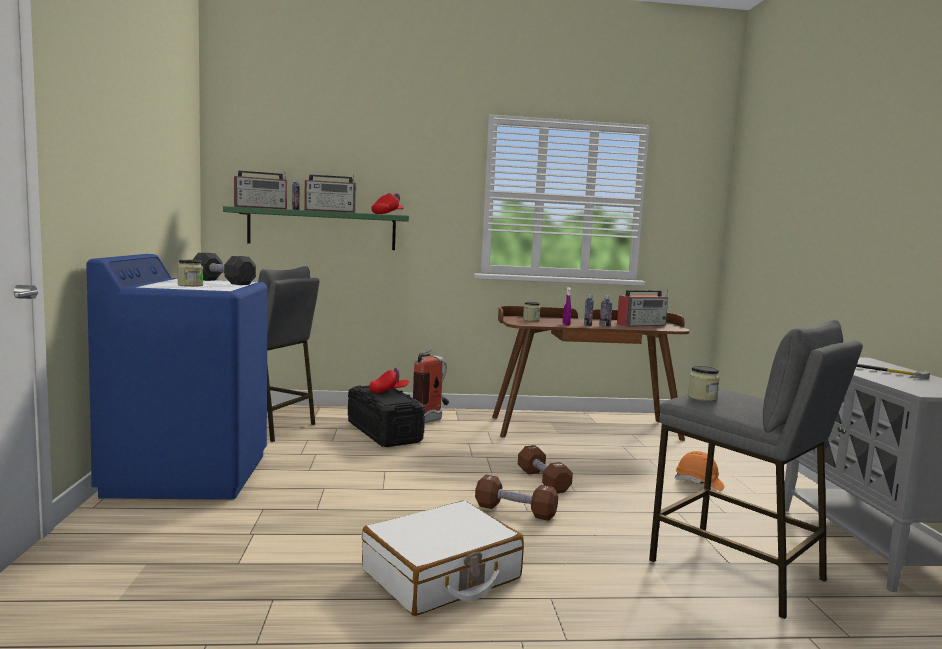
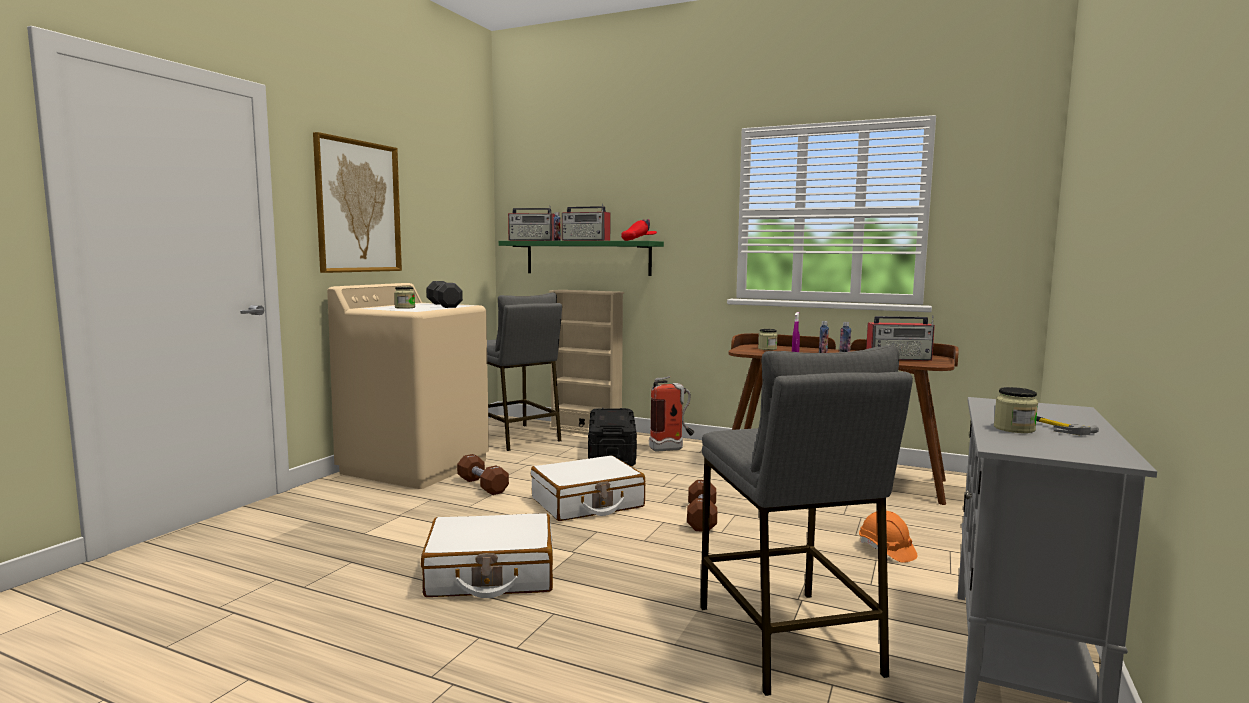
camera: 30 degrees right, 0 degrees up
blue washing machine [86,254,267,500] -> beige washing machine [327,283,489,489]
red cap [369,368,409,393] -> none
brown dumbbell [475,475,558,521] -> brown dumbbell moved to [457,454,509,495]
jar [688,366,720,401] -> jar moved to [994,387,1038,433]
none -> picture [313,132,402,273]
none -> white suitcase [531,456,645,521]
none -> beige bookcase [549,290,624,434]

